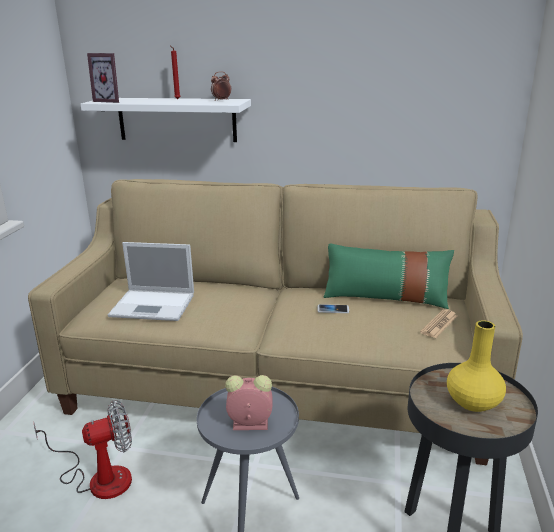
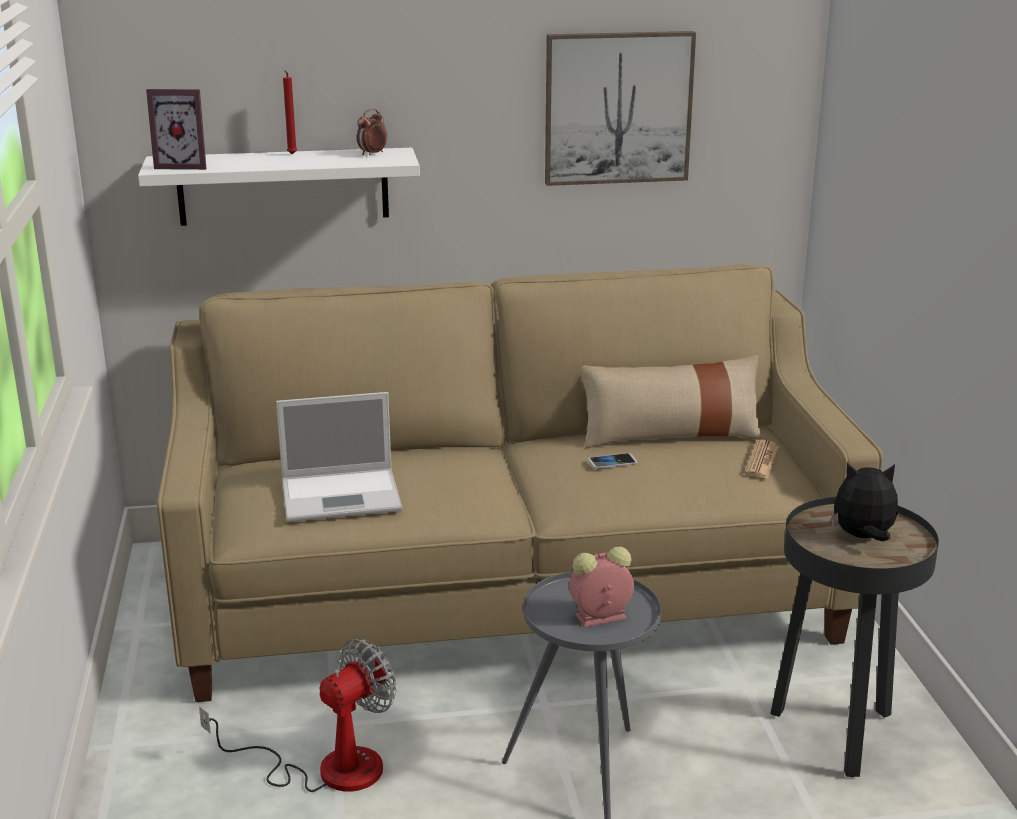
camera: 20 degrees left, 0 degrees up
green pillow [323,244,454,309] -> beige pillow [581,355,763,448]
yellow vase [447,320,506,412] -> plush toy [831,463,898,541]
none -> picture [545,31,696,186]

